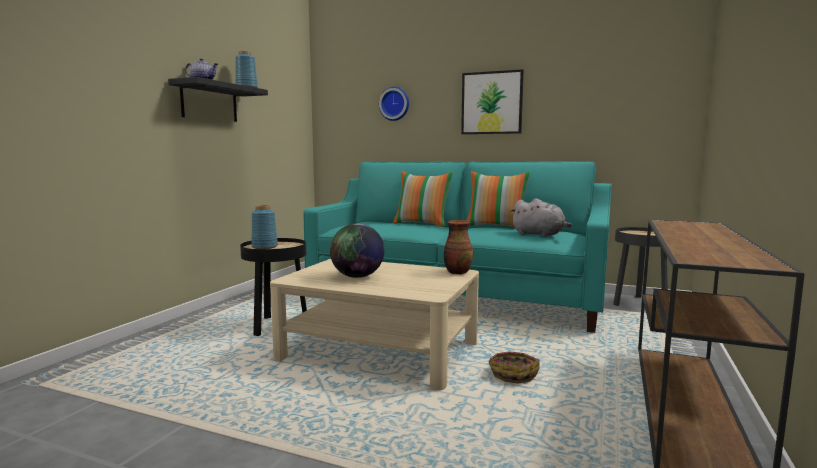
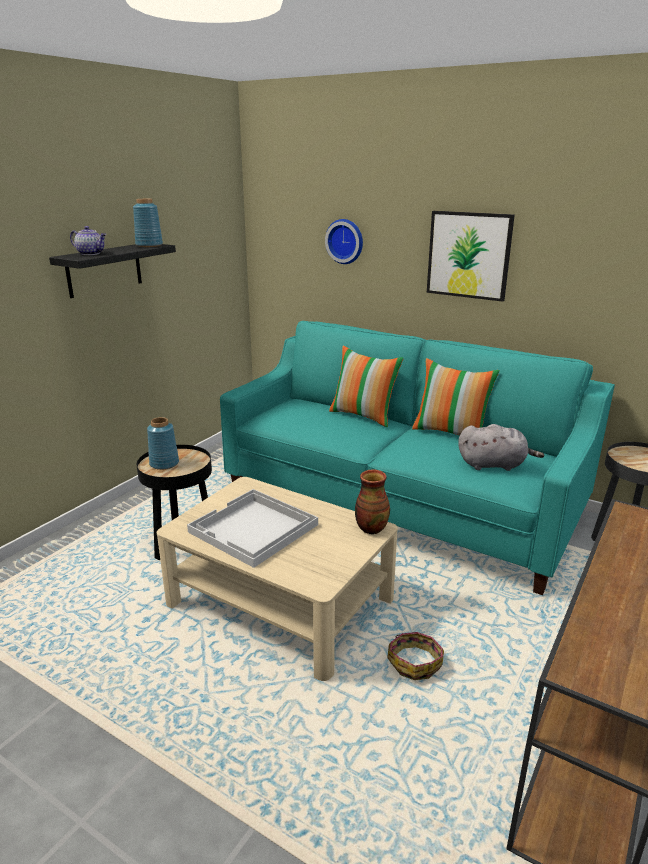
camera: 10 degrees right, 15 degrees up
globe [330,223,384,278] -> white tray [187,489,318,568]
grey plush toy [510,198,572,237] -> grey plush toy turned 45 degrees counterclockwise [458,424,544,471]

